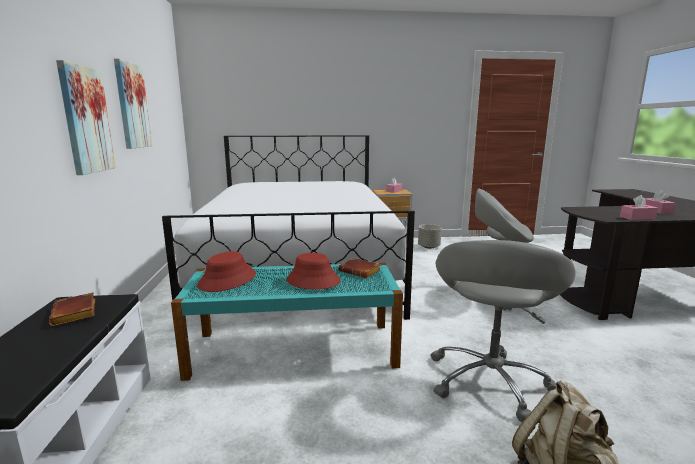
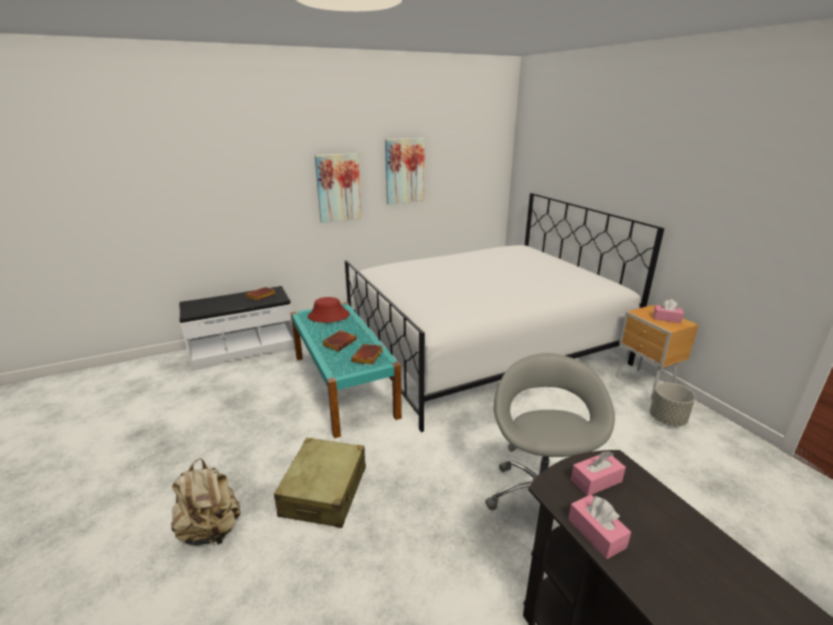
camera: 70 degrees right, 10 degrees up
red hat [287,253,341,290] -> brown book [322,330,357,351]
grey office chair [431,240,576,422] -> beige suitcase [274,438,366,528]
pink tissue box [645,190,675,214] -> pink tissue box moved to [571,451,626,496]

